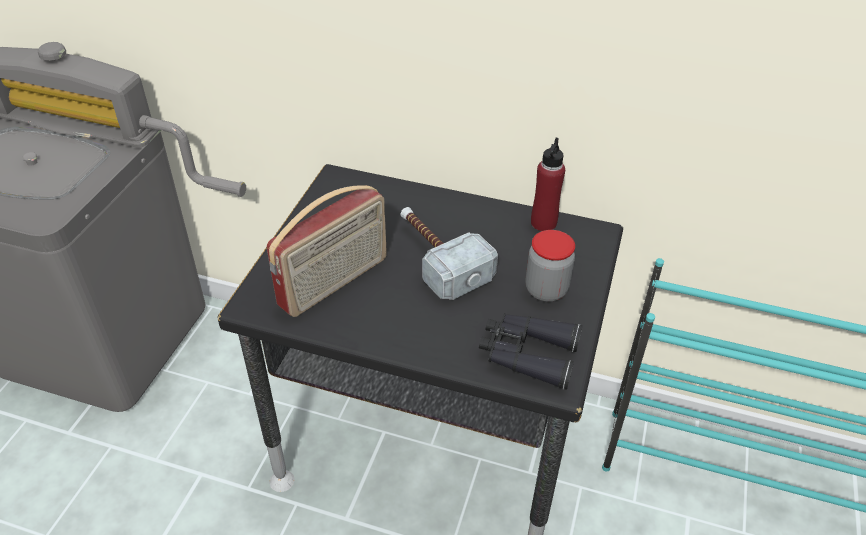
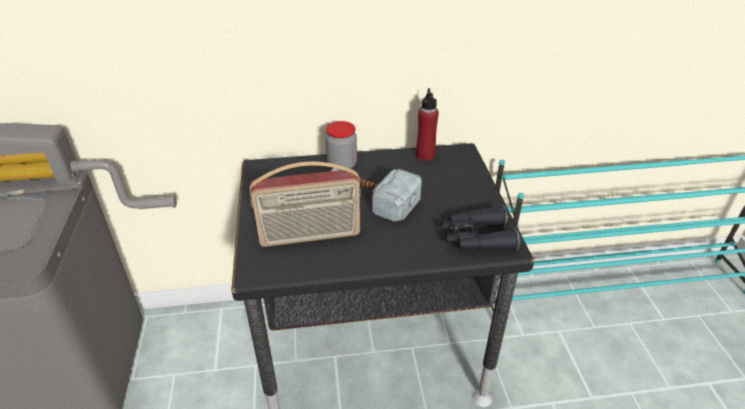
camera: 25 degrees left, 5 degrees down
radio [266,185,387,317] -> radio turned 60 degrees clockwise [250,162,361,247]
jar [526,230,575,302] -> jar moved to [325,121,357,170]

